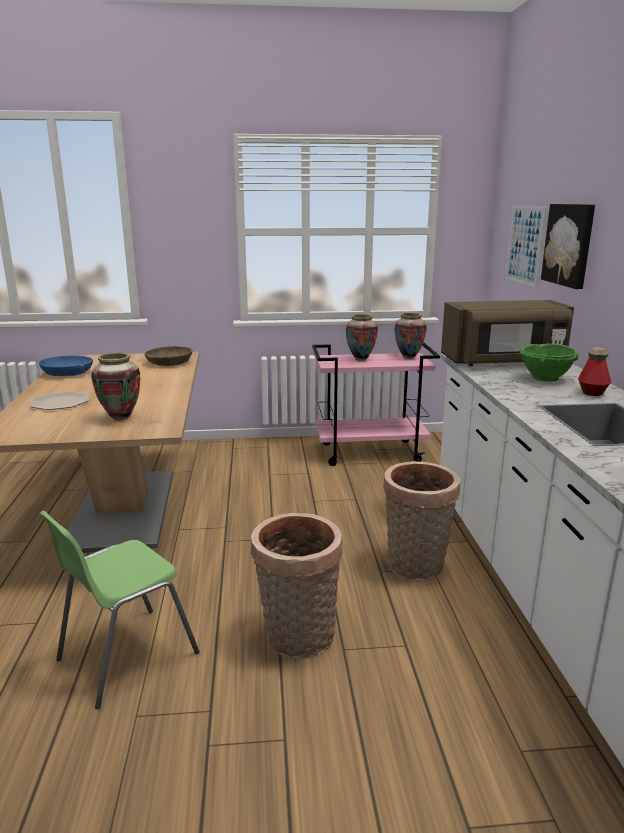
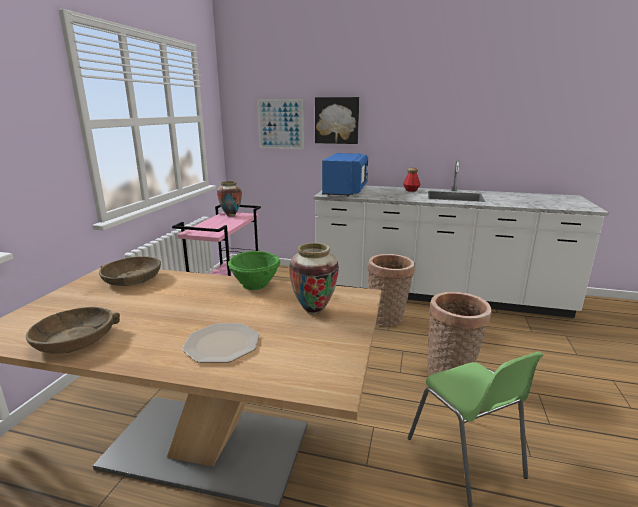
camera: 70 degrees left, 0 degrees up
blue bowl [39,355,93,376] -> brown bowl [26,307,120,354]
vase [346,314,378,361] -> none
brown microwave [441,300,574,366] -> blue microwave [322,153,368,196]
green bowl [519,343,579,382] -> green bowl moved to [228,251,280,290]

